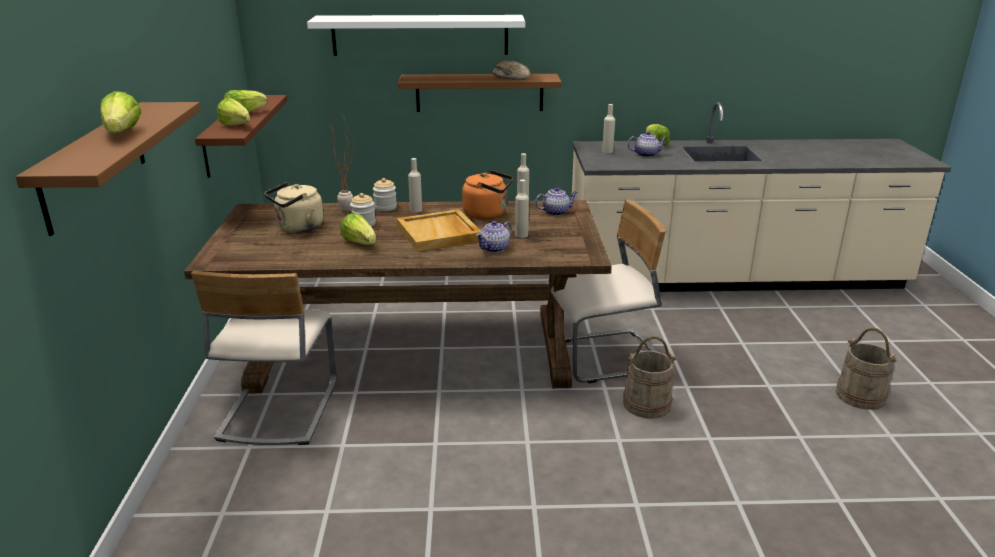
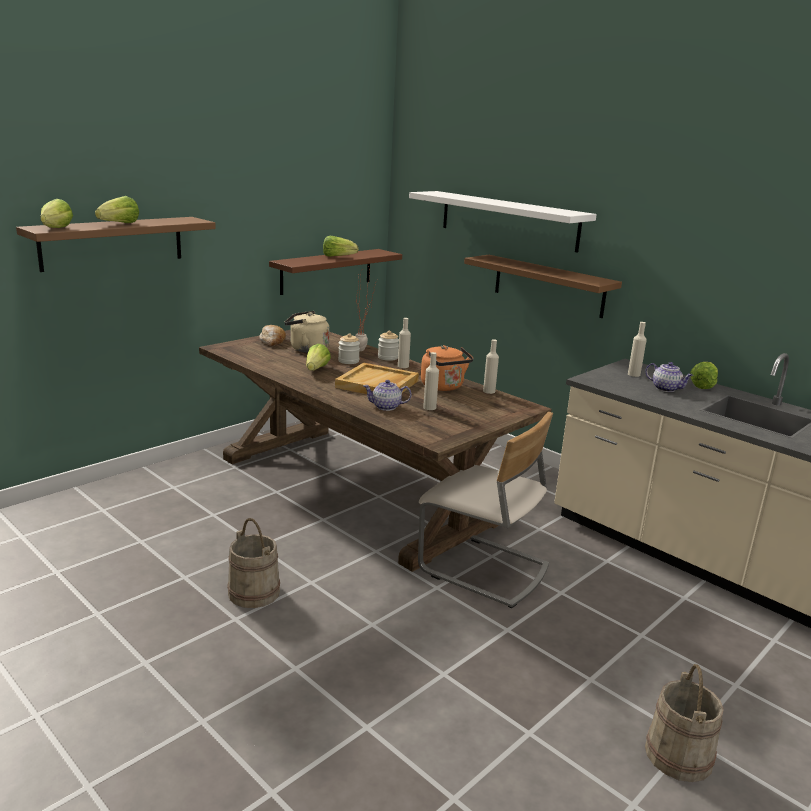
camera: 45 degrees right, 5 degrees down
beige chair [191,271,337,445] -> none
lettuce [217,98,250,126] -> lettuce moved to [40,199,73,228]
bread [493,61,530,80] -> bread moved to [259,325,286,346]
teapot [535,187,577,216] -> none
beige bucket [623,336,678,419] -> beige bucket moved to [227,518,280,608]

